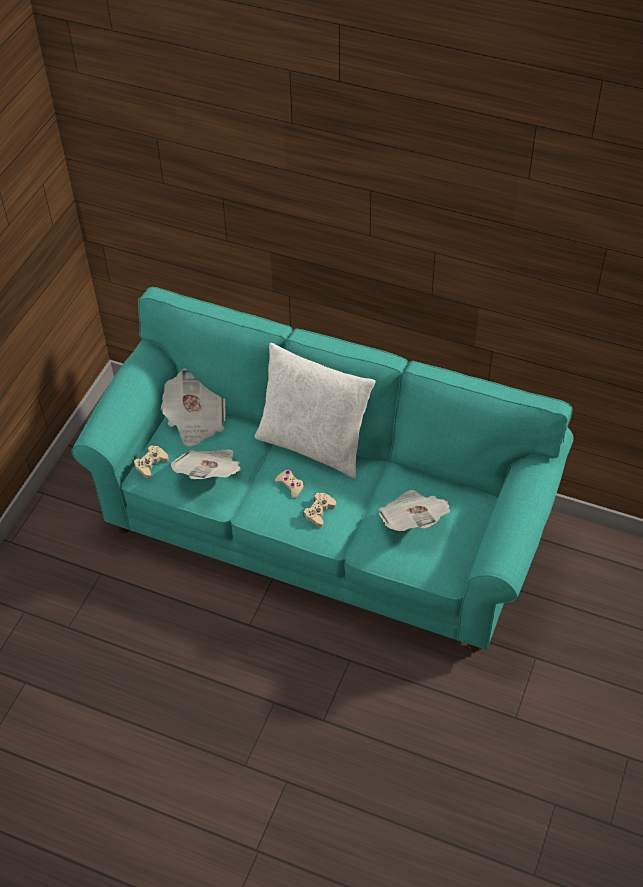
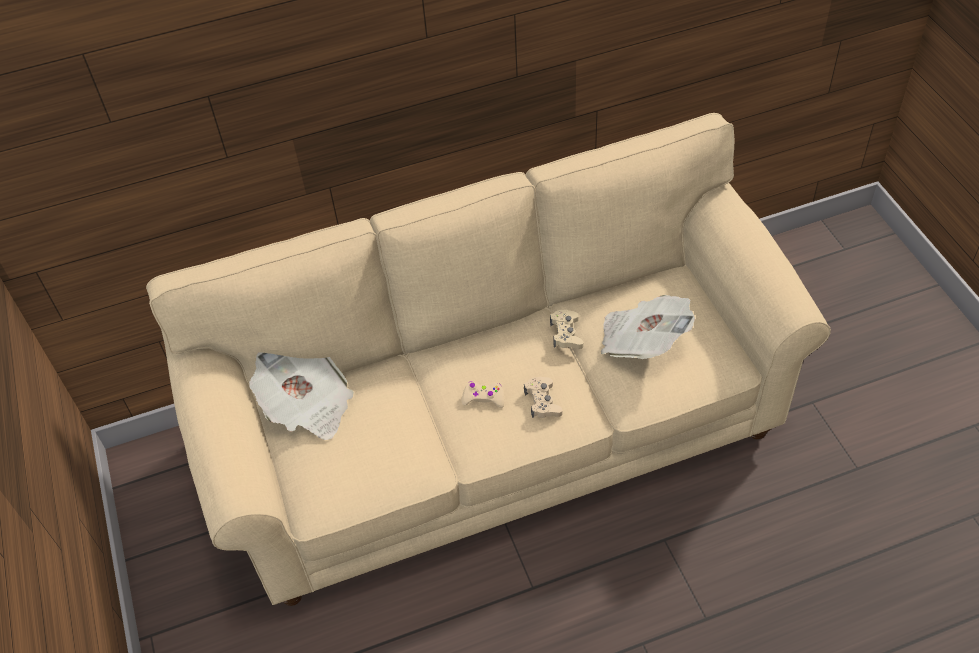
camera: 40 degrees left, 0 degrees up
turquoise sofa [71,287,574,652] -> beige sofa [146,113,831,606]
beige game controller [134,445,169,479] -> beige game controller moved to [550,310,584,349]
newspaper [171,449,241,479] -> none
white pillow [255,343,376,478] -> none

